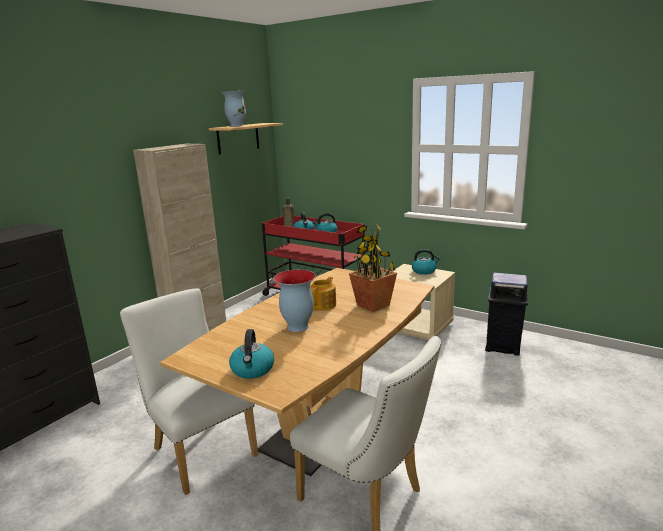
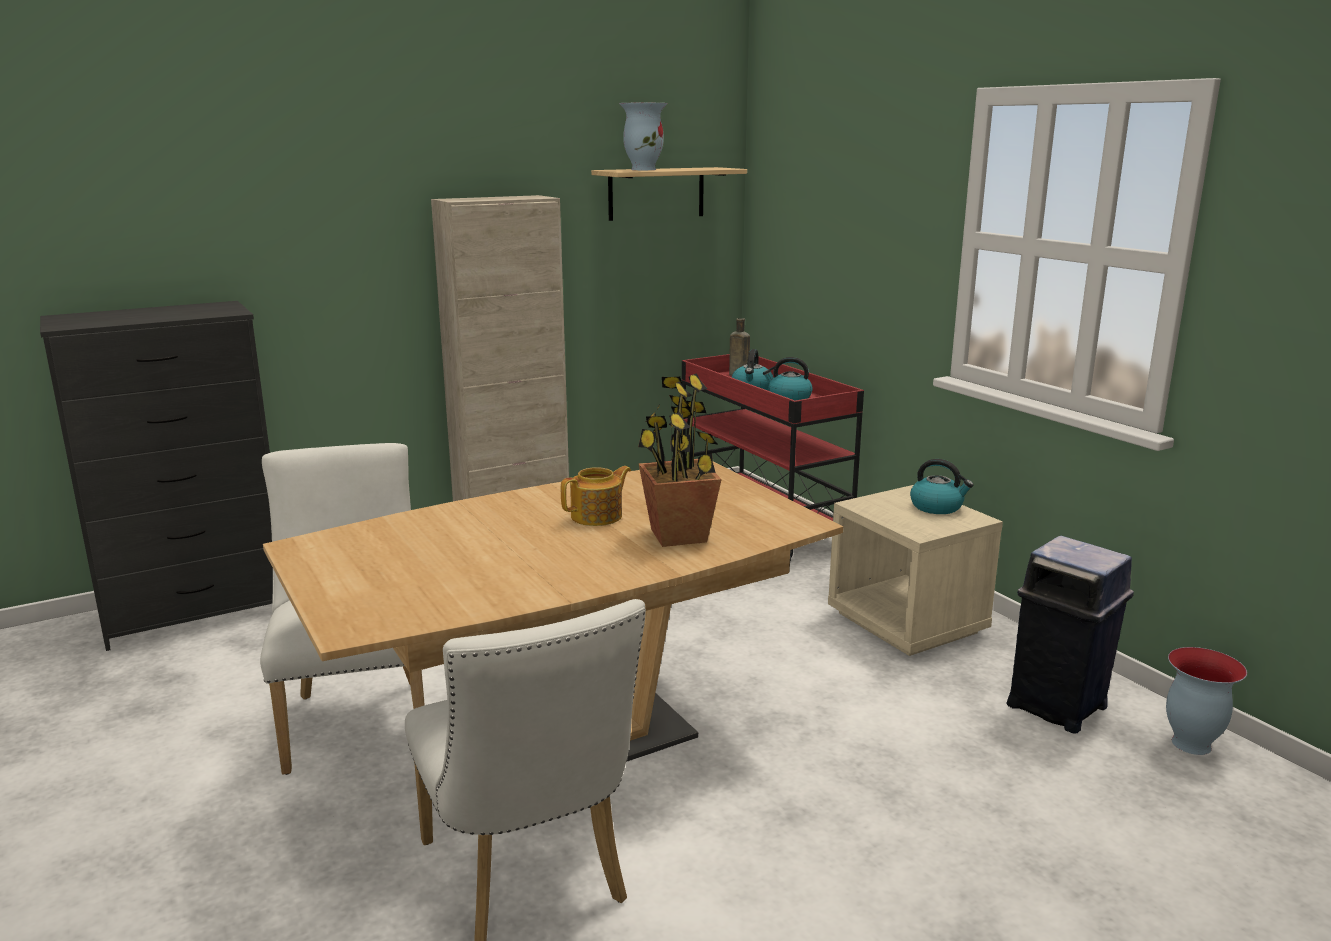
camera: 25 degrees right, 0 degrees up
kettle [229,329,274,379] -> none
vase [274,270,316,332] -> vase moved to [1166,647,1247,755]

